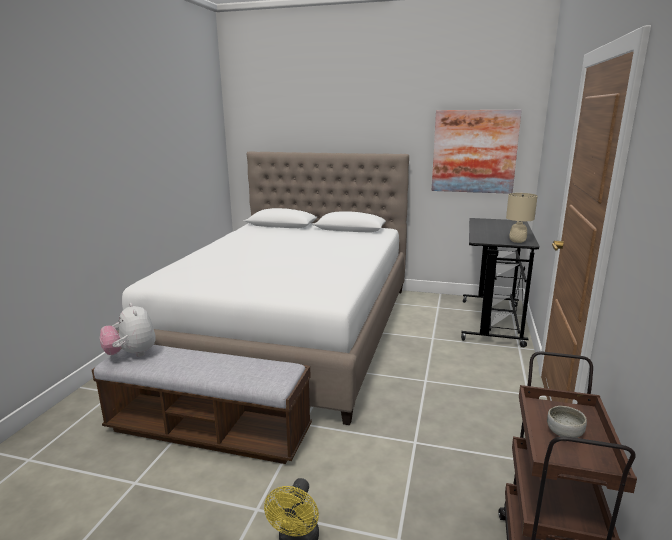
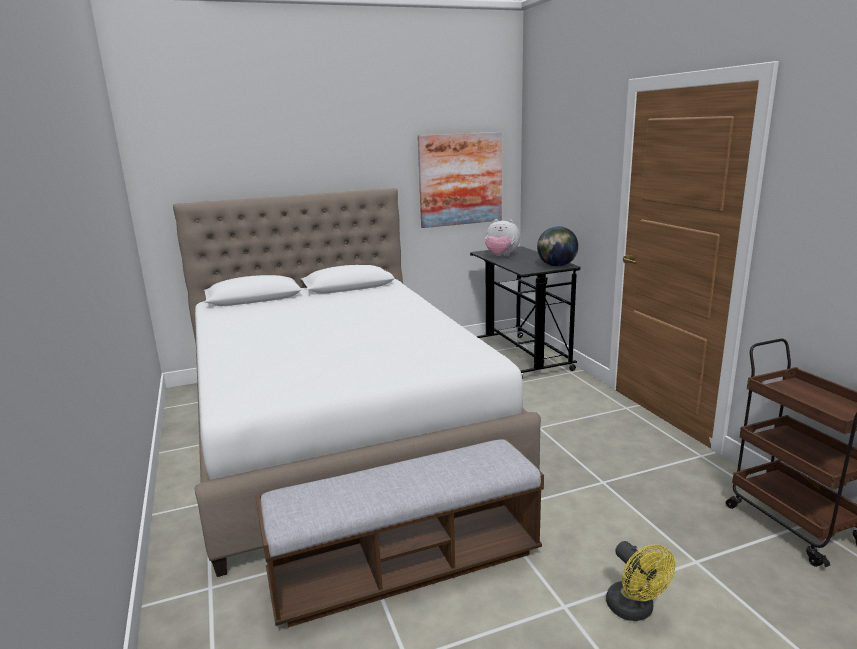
camera: 35 degrees left, 0 degrees up
plush toy [100,303,156,357] -> plush toy moved to [485,219,520,256]
beige table lamp [506,193,538,243] -> globe [537,226,578,267]
bowl [547,406,587,438] -> none

